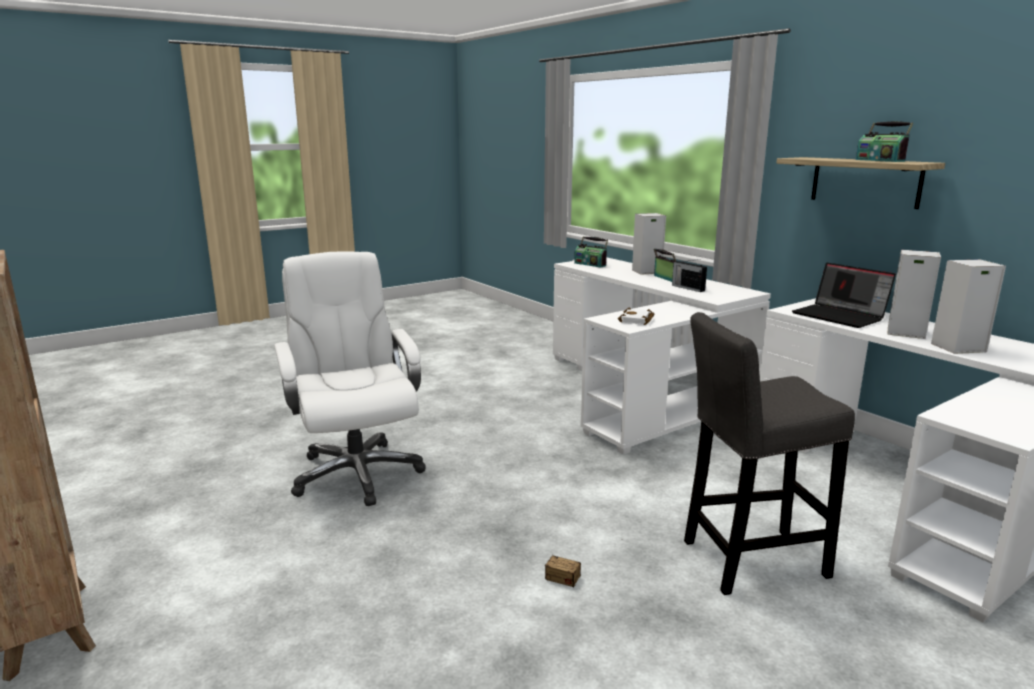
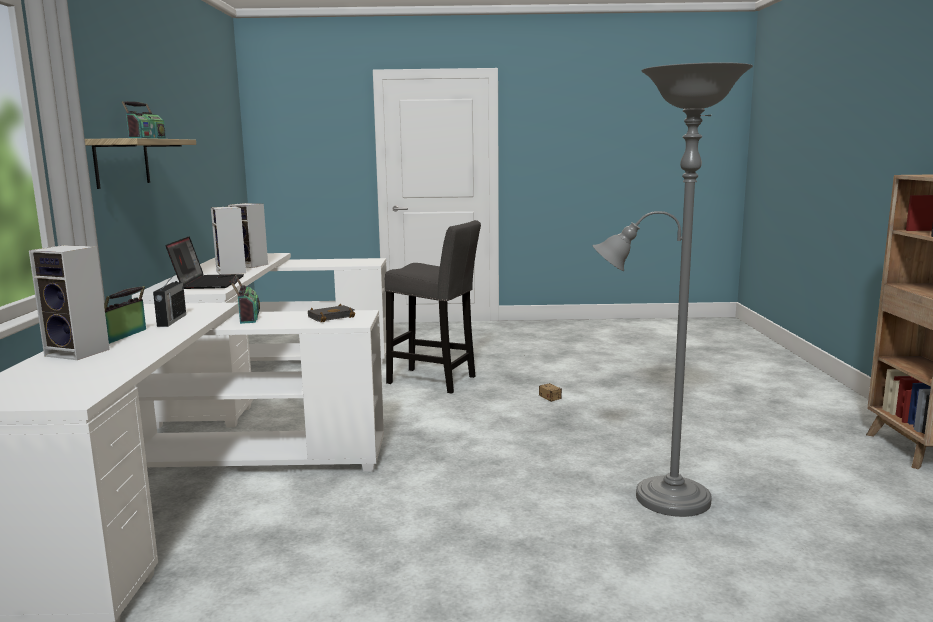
camera: 145 degrees left, 5 degrees down
white office chair [274,252,426,506] -> grey floor lamp [593,62,753,517]
radio [574,236,608,268] -> radio moved to [231,275,260,324]
white book [618,307,654,325] -> black book [308,304,355,322]

